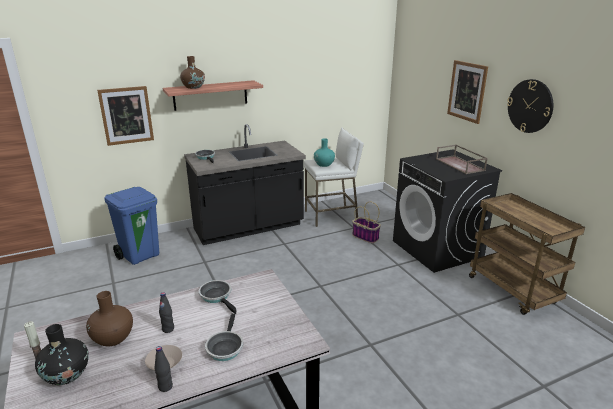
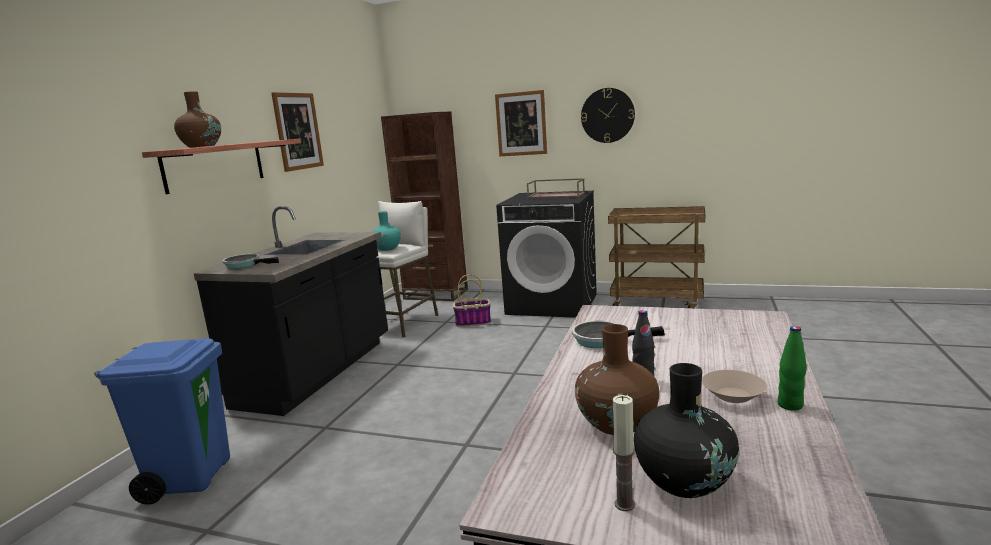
camera: 45 degrees left, 10 degrees down
picture [97,86,154,146] -> picture moved to [271,92,324,172]
black bottle [154,346,173,392] -> green bottle [777,326,807,411]
frying pan [205,314,243,361] -> none
none -> brown bookcase [381,112,468,301]

